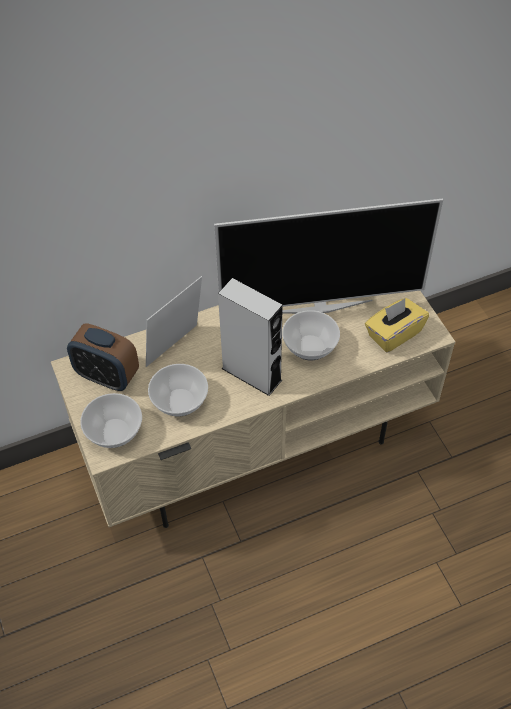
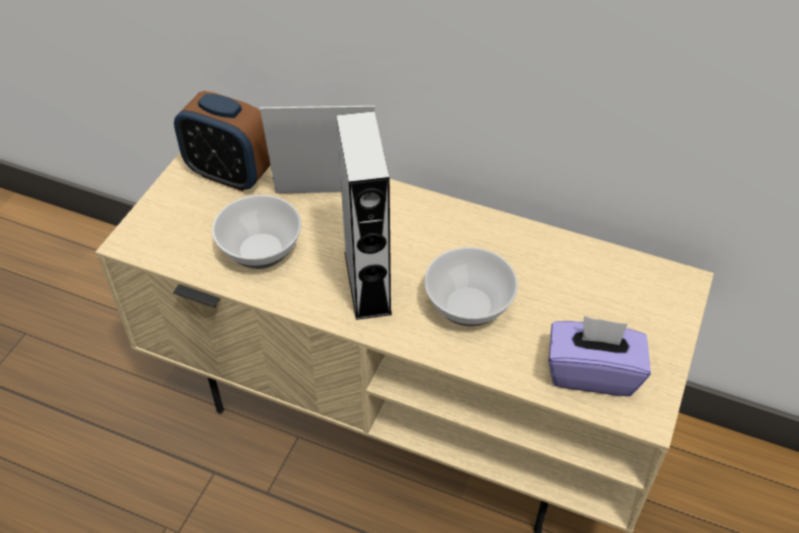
camera: 45 degrees right, 5 degrees down
alarm clock [67,323,139,391] -> alarm clock turned 45 degrees counterclockwise [174,91,270,191]
bowl [80,393,142,448] -> none
television [214,198,443,314] -> none
yellow tissue box [365,298,429,353] -> purple tissue box [549,316,651,396]

